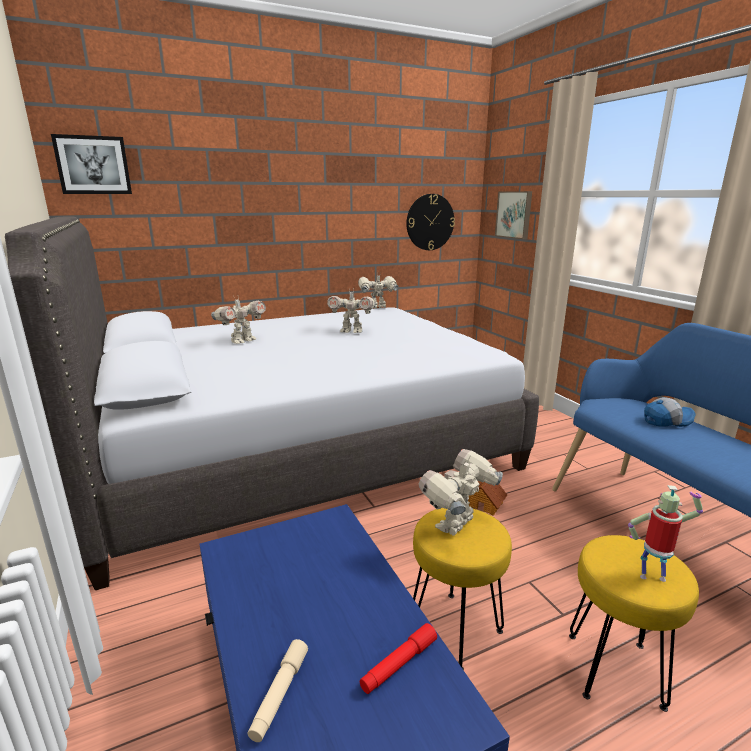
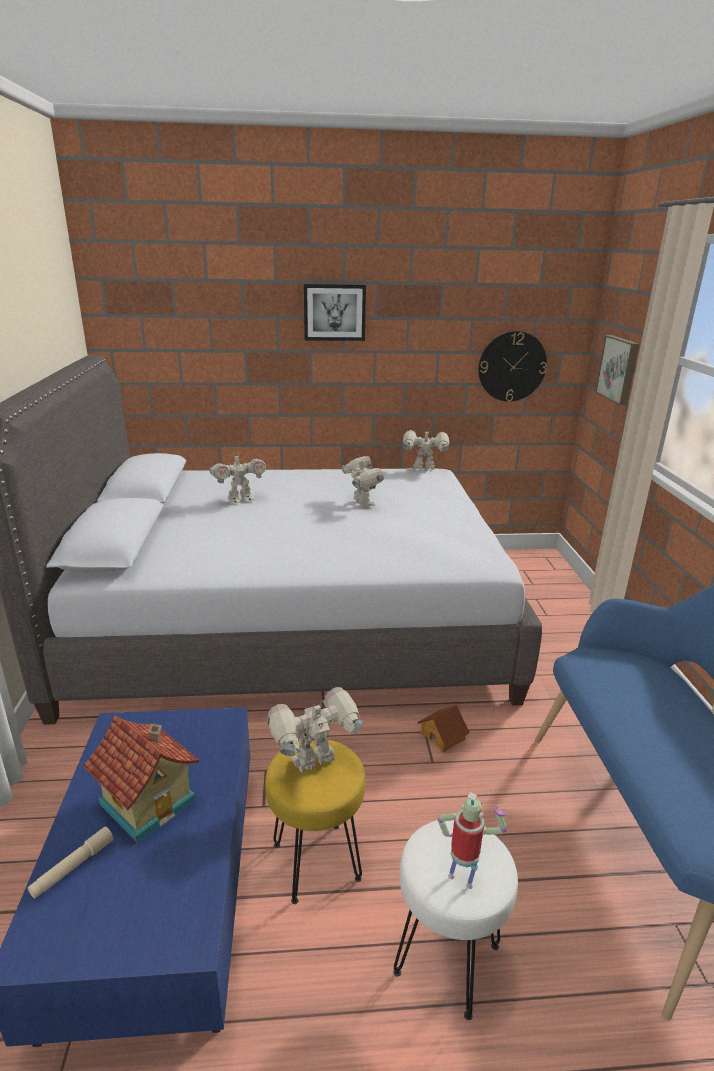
camera: 20 degrees right, 5 degrees up
picture [51,134,132,194] -> picture moved to [304,284,366,341]
toy robot [327,289,376,333] -> toy robot turned 135 degrees counterclockwise [342,456,384,507]
red flashlight [360,623,437,694] -> none
yellow stool [569,535,699,712] -> white stool [394,820,518,1020]
cap [644,397,696,427] -> none
none -> toy house [83,715,199,843]

